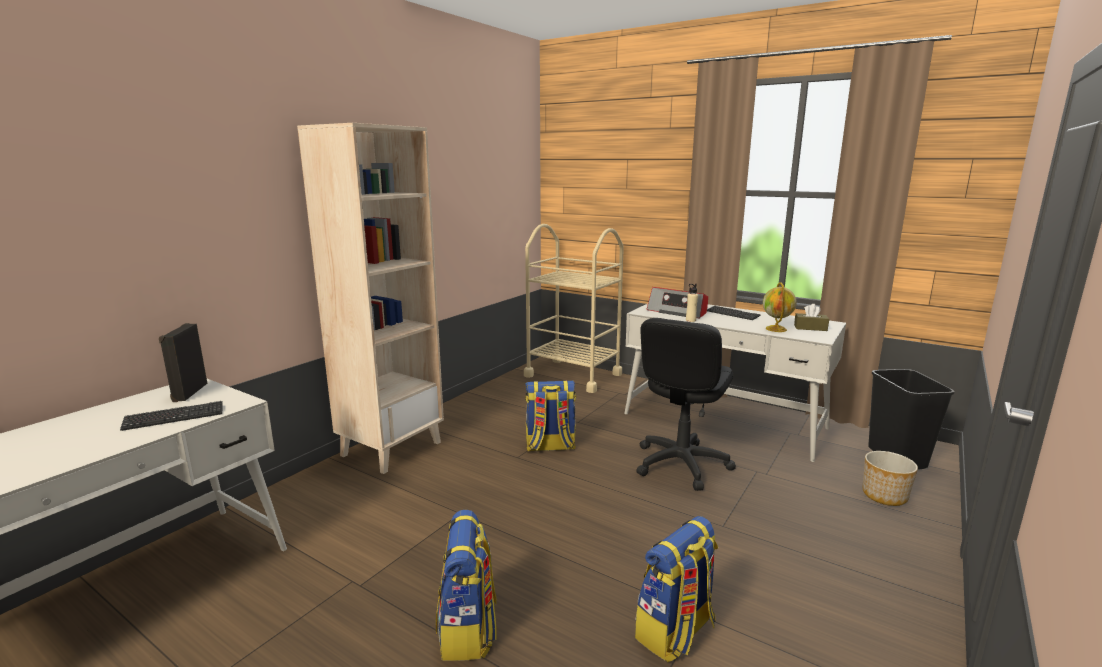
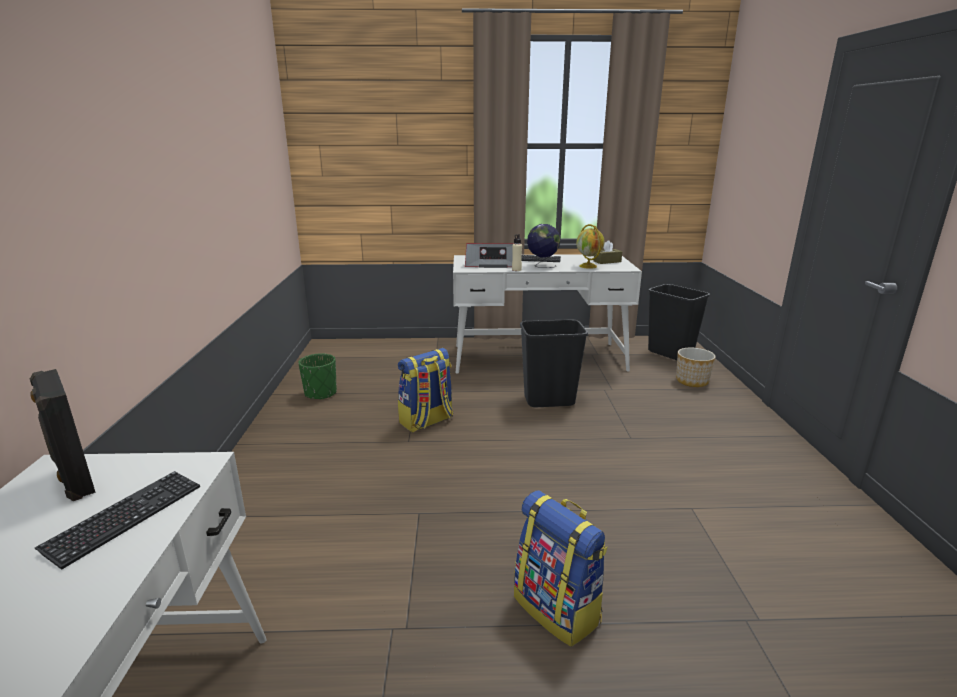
camera: 35 degrees left, 5 degrees up
beige bookcase [297,123,444,474] -> none
beige cart [524,224,624,393] -> none
backpack [635,516,718,663] -> none
black office chair [636,318,736,491] -> black trash can [520,319,588,407]
none -> green planter [298,353,337,400]
none -> globe [527,224,560,268]

